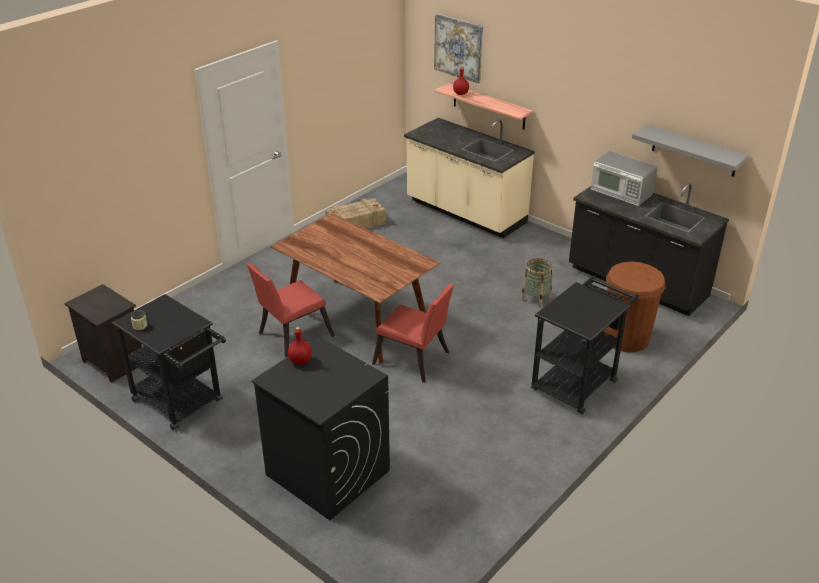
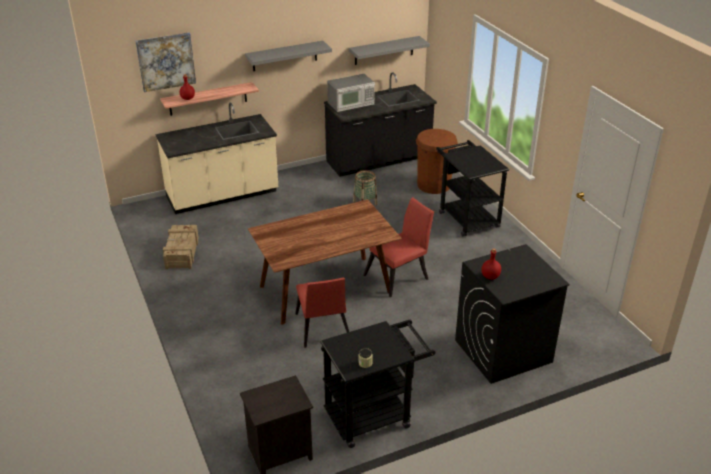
camera: 65 degrees left, 0 degrees up
none -> grey shelf [245,41,332,71]

